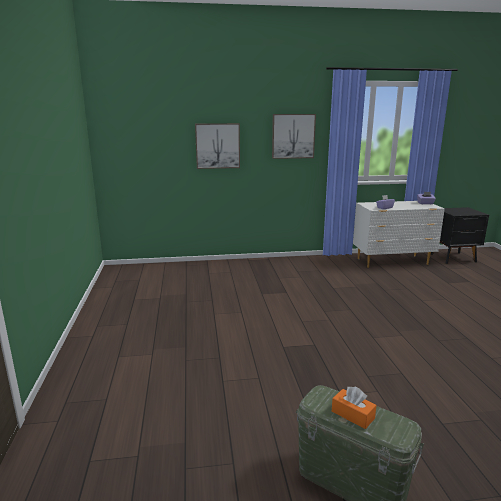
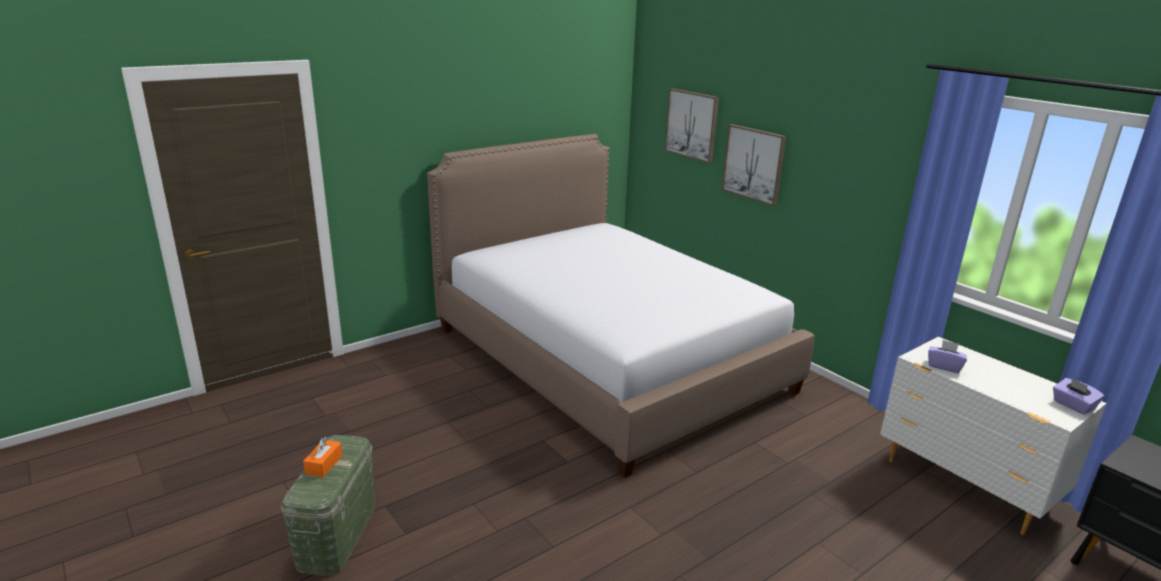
camera: 60 degrees right, 5 degrees up
picture [272,114,316,159] -> picture moved to [665,88,719,163]
none -> bed [427,134,815,478]

